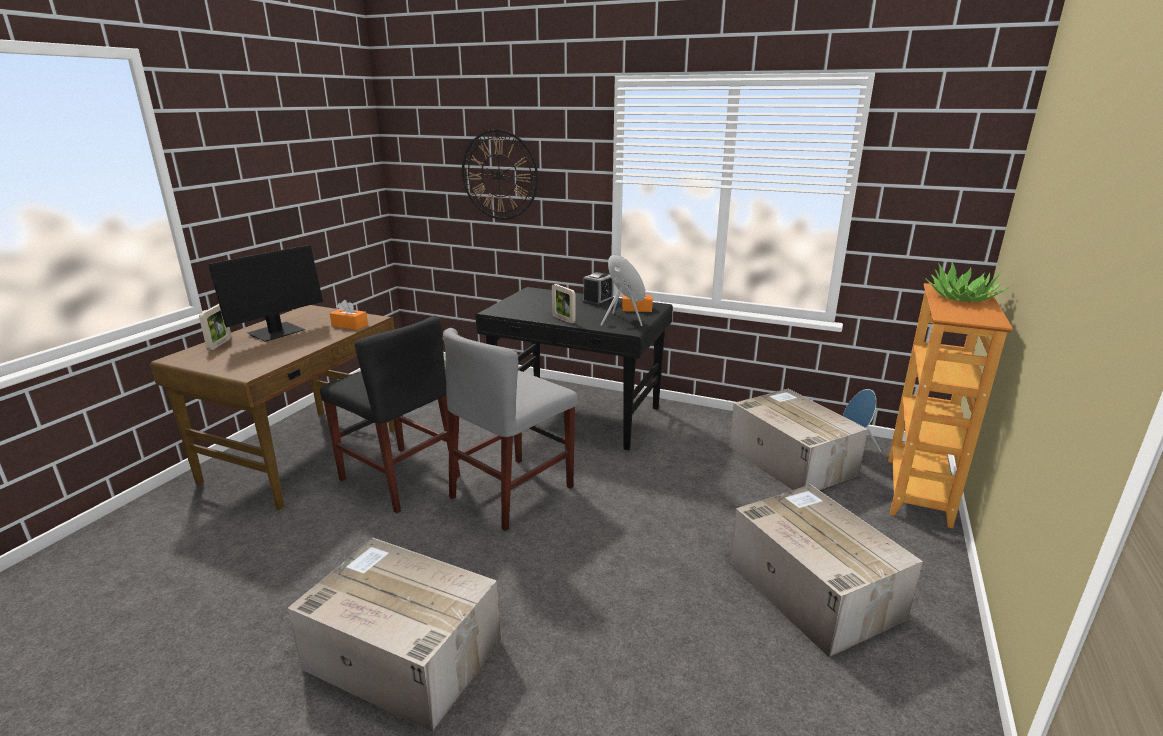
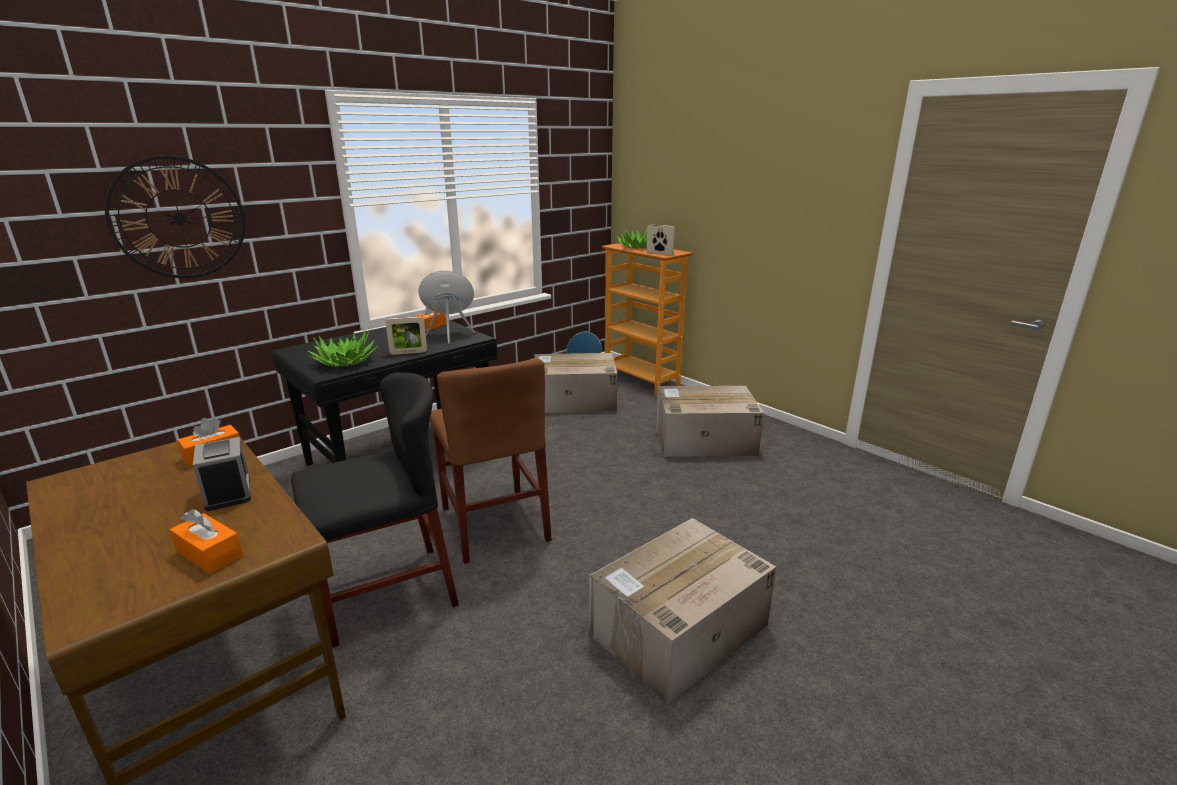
camera: 65 degrees left, 0 degrees up
picture frame [199,304,231,350] -> picture frame moved to [647,225,675,255]
monitor [209,245,323,342] -> none
grey chair [443,328,578,531] -> brown chair [430,359,552,564]
alarm clock [583,272,614,306] -> alarm clock moved to [193,437,251,511]
none -> orange tissue box [170,509,243,574]
none -> potted plant [308,330,378,367]

